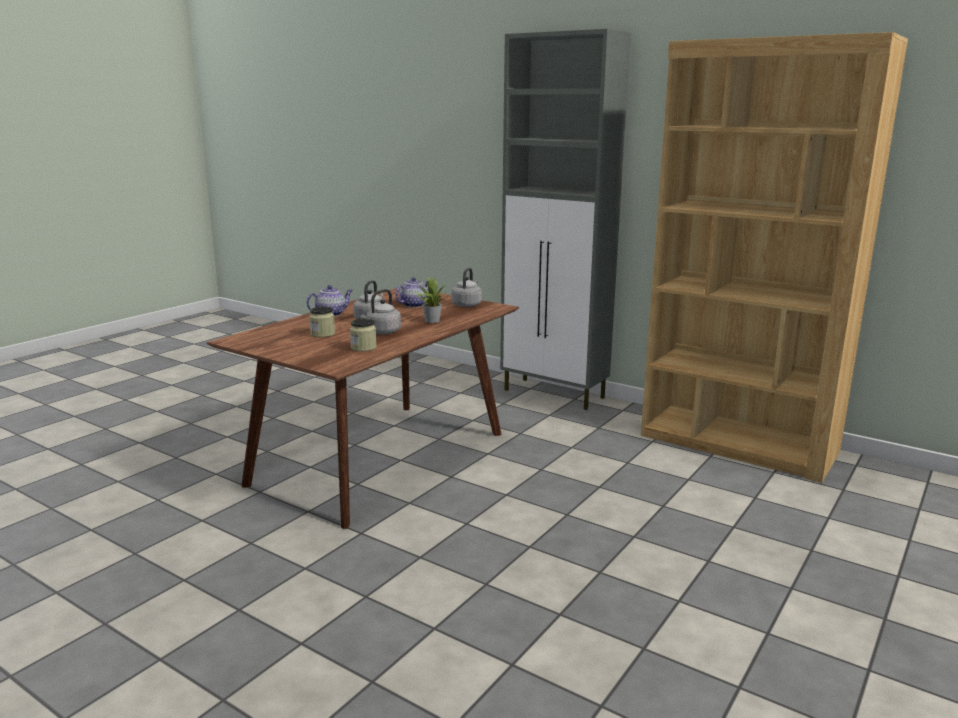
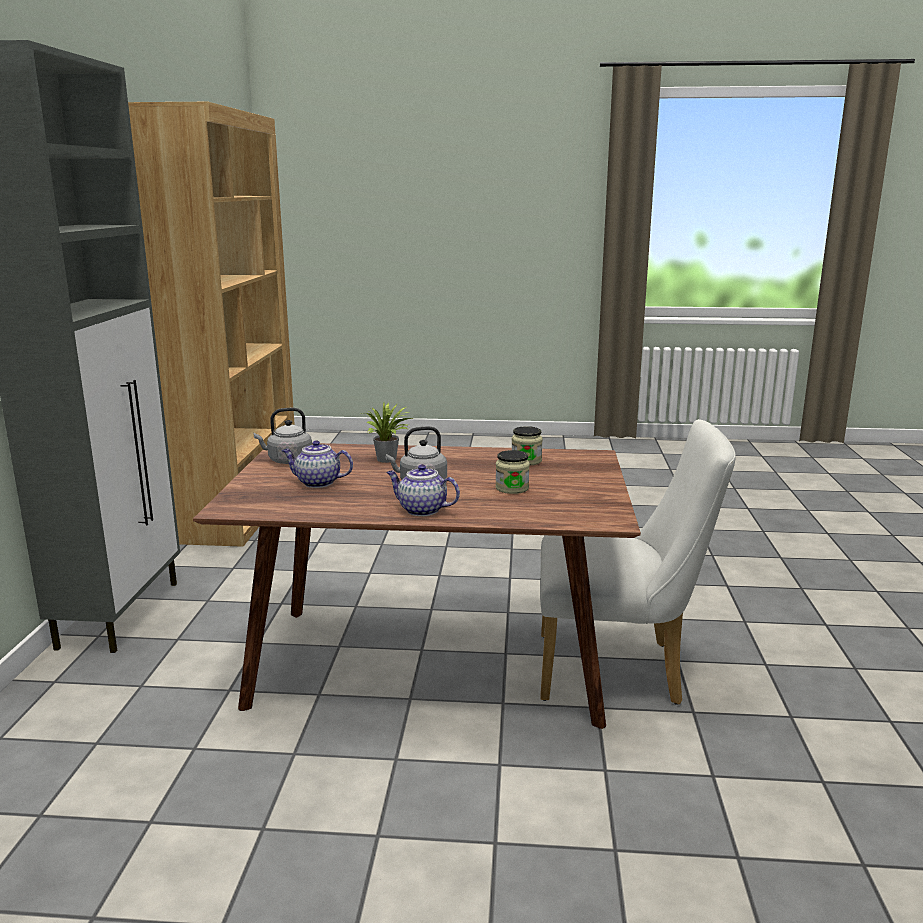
camera: 120 degrees left, 0 degrees up
grey kettle [360,289,401,334] -> none
none -> white chair [540,419,736,705]

